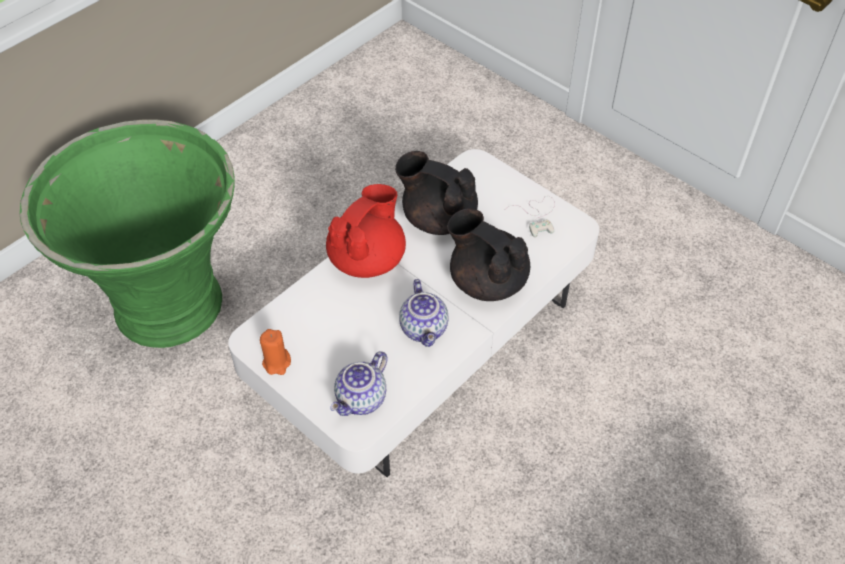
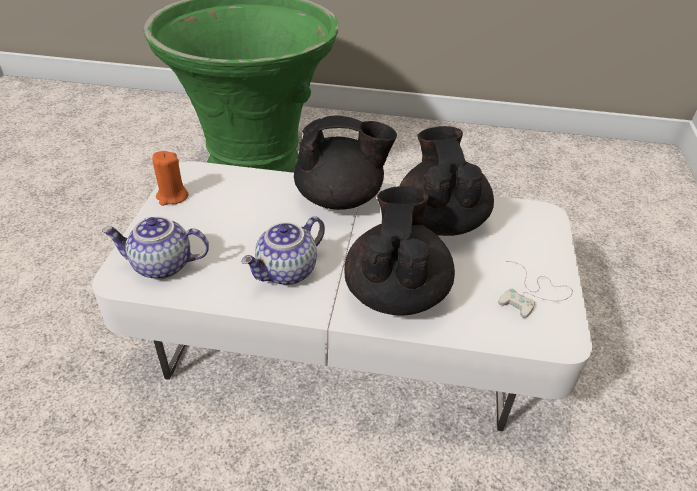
camera: 55 degrees right, 10 degrees down
red teapot [326,184,406,278] -> black teapot [294,115,397,210]

